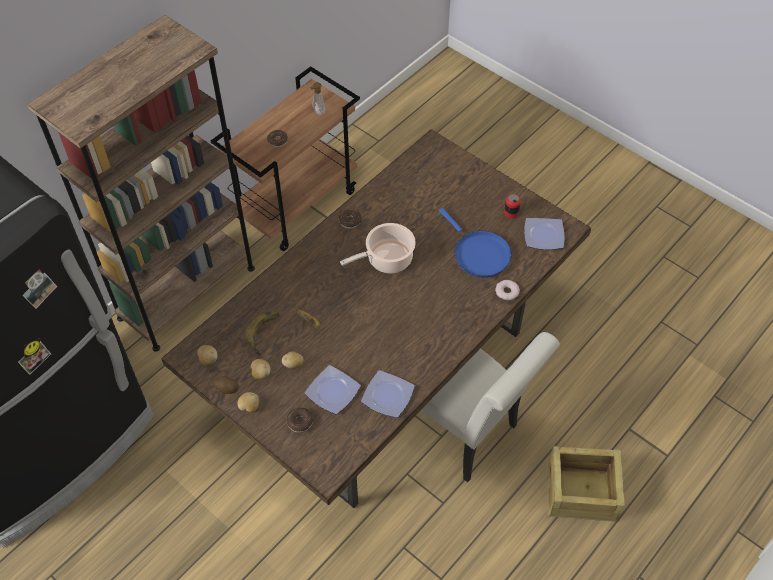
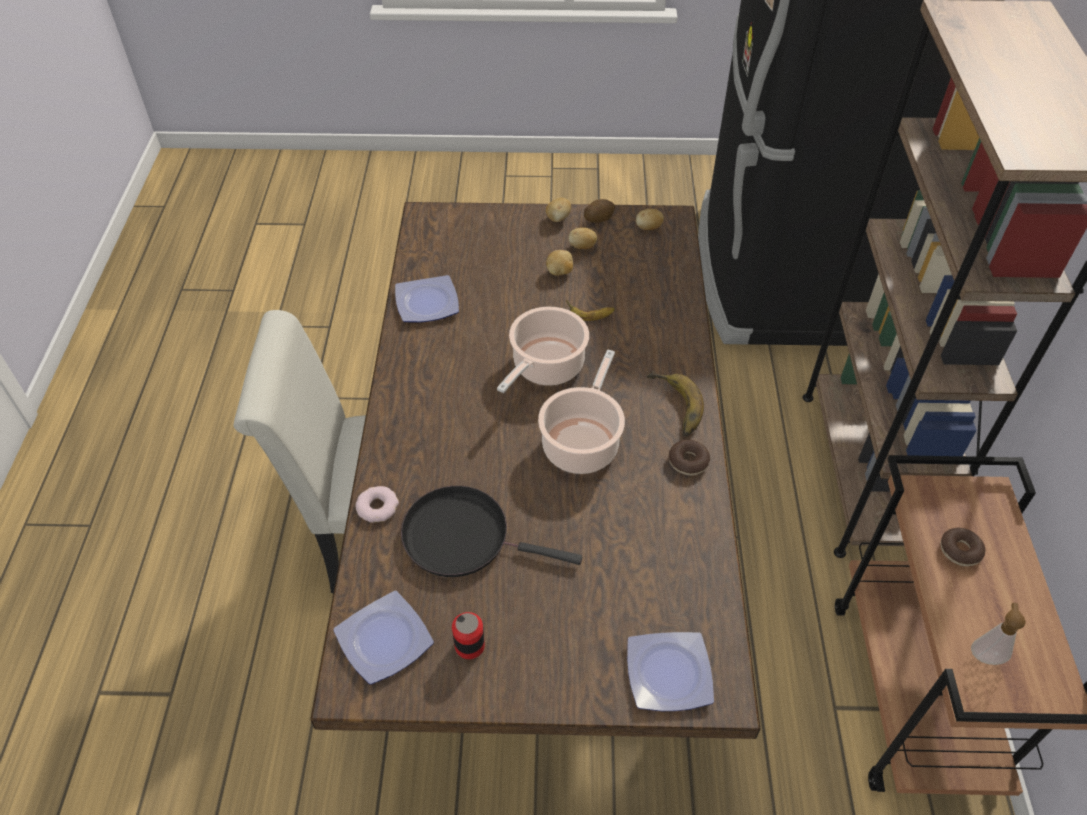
camera: 140 degrees right, 5 degrees down
banana [244,311,279,355] -> banana moved to [646,371,704,437]
donut [286,408,313,432] -> none
plate [305,365,361,414] -> plate moved to [627,632,714,711]
blue frying pan [439,208,512,278] -> black frying pan [401,486,582,577]
crate [548,446,624,522] -> none
none -> cooking pot [497,306,589,393]

